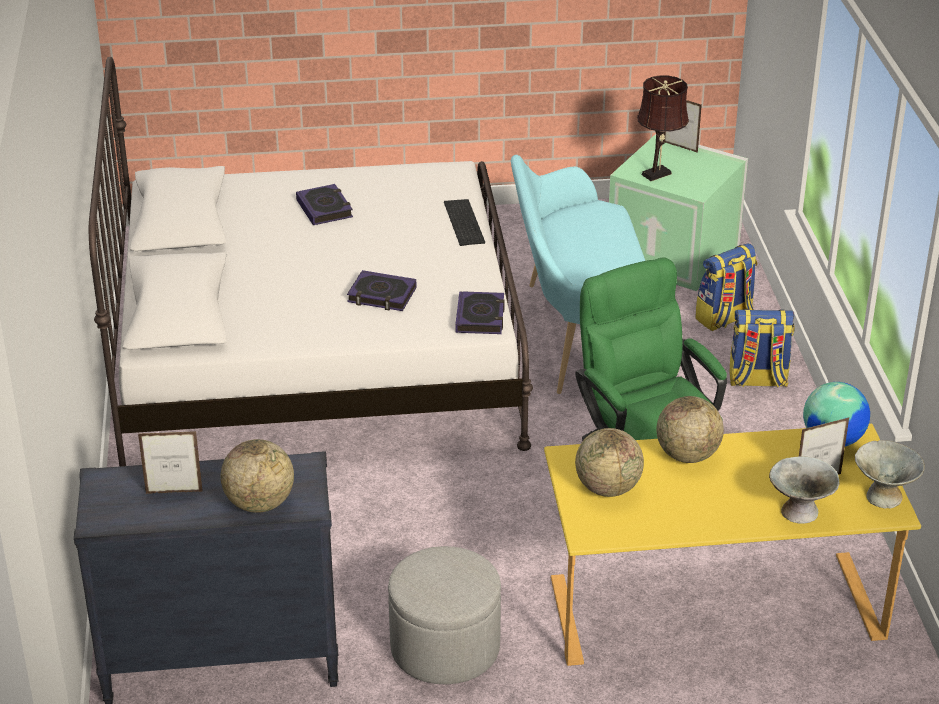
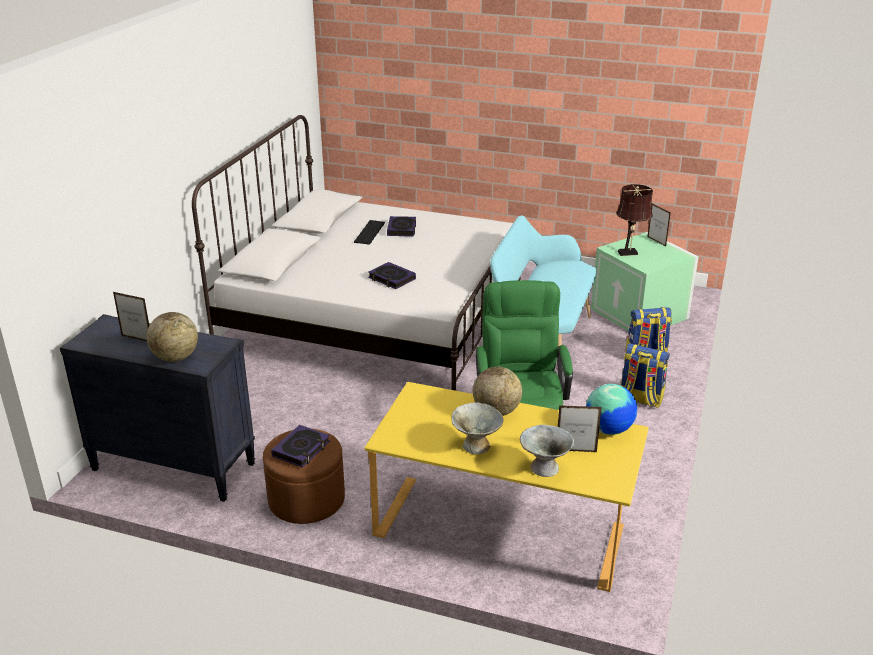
camera: 25 degrees right, 5 degrees down
grey ottoman [388,546,501,685] -> brown ottoman [263,429,345,524]
keyboard [444,199,485,246] -> keyboard moved to [354,220,385,245]
book [455,291,505,334] -> book moved to [271,425,330,468]
globe [575,428,644,497] -> none
grey bowl [855,440,925,508] -> grey bowl moved to [452,403,504,454]

